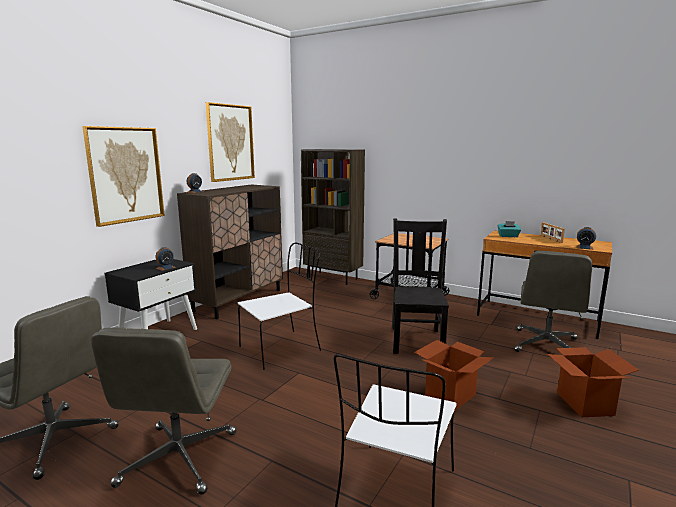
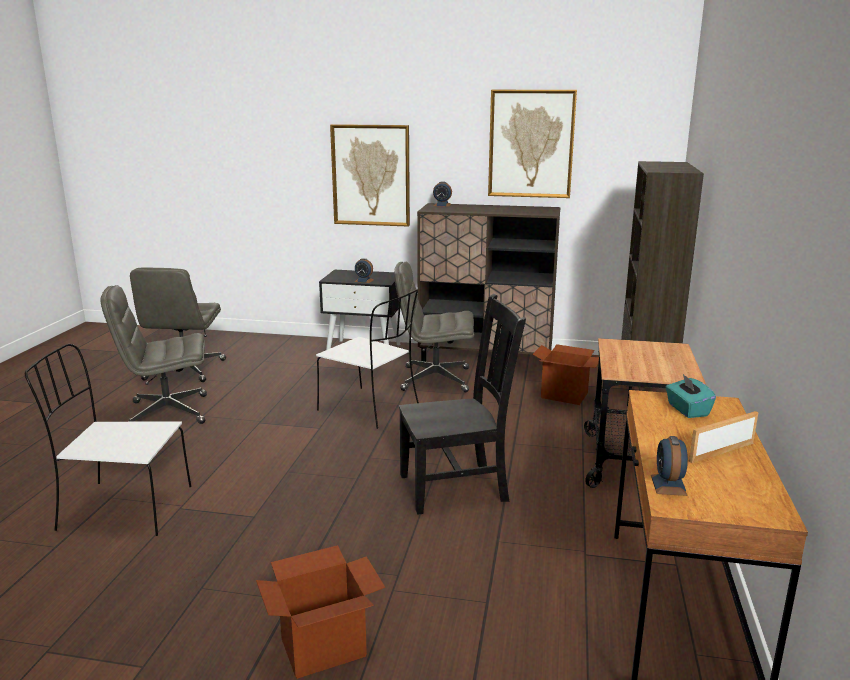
camera: 70 degrees right, 5 degrees up
cardboard box [414,340,494,411] -> cardboard box moved to [533,344,599,405]
grey office chair [514,251,592,352] -> grey office chair moved to [394,261,474,393]

